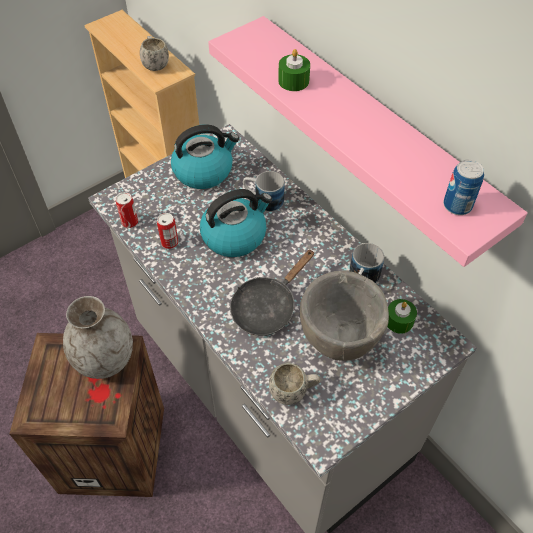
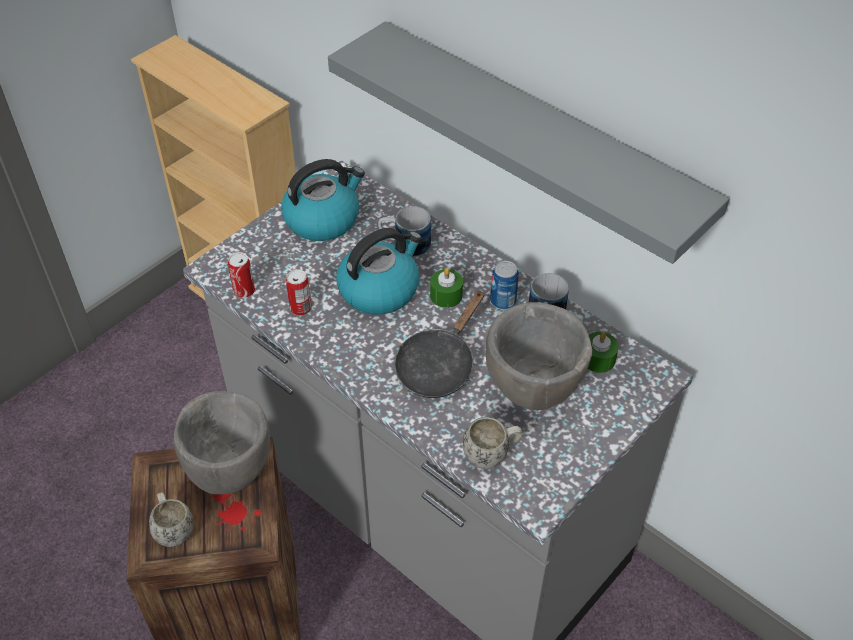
camera: 10 degrees left, 5 degrees down
grey vase [63,296,133,379] -> grey bowl [174,391,270,495]
white mug [140,36,169,71] -> white mug moved to [149,492,193,547]
pink shelf [208,16,528,267] -> grey shelf [328,21,729,264]
green candle [278,49,310,91] -> green candle moved to [430,268,463,308]
can [443,159,484,215] -> can moved to [490,261,519,310]

